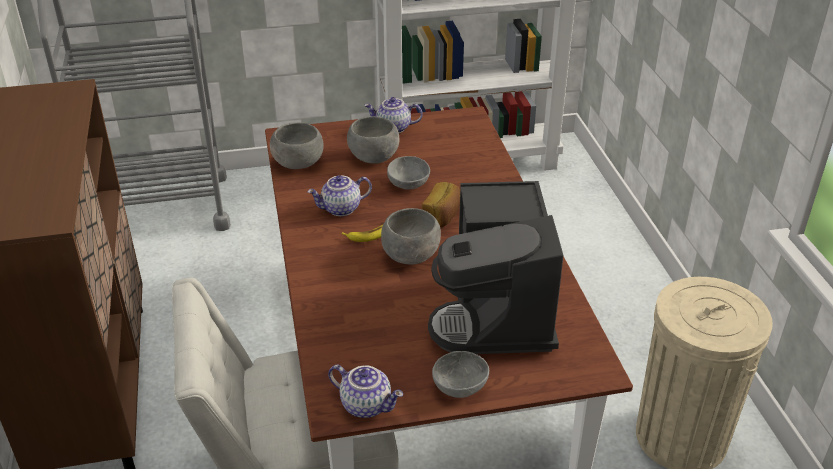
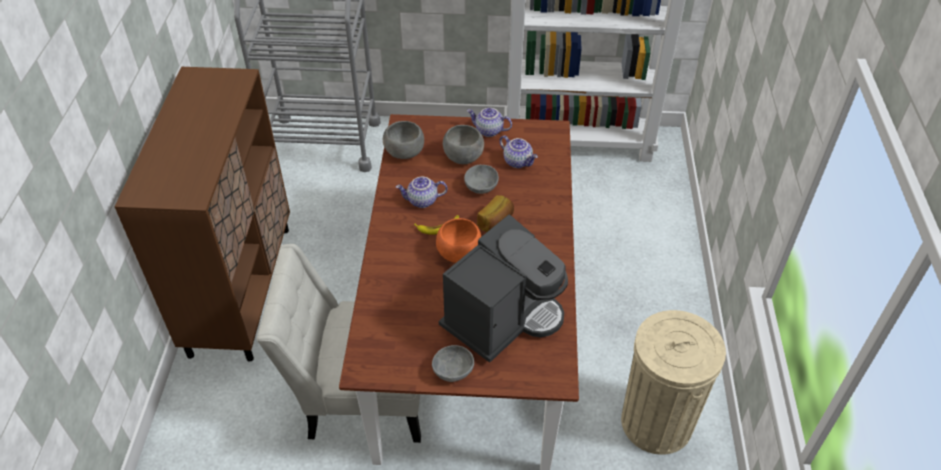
camera: 15 degrees right, 10 degrees up
teapot [328,365,403,418] -> teapot moved to [500,135,538,168]
grey bowl [381,208,441,264] -> orange bowl [436,218,482,263]
coffee machine [428,181,563,354] -> coffee machine turned 150 degrees counterclockwise [439,214,568,363]

